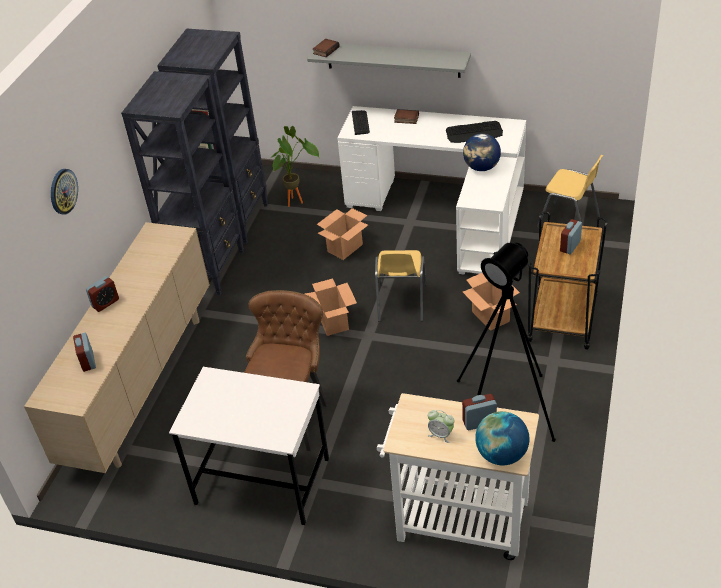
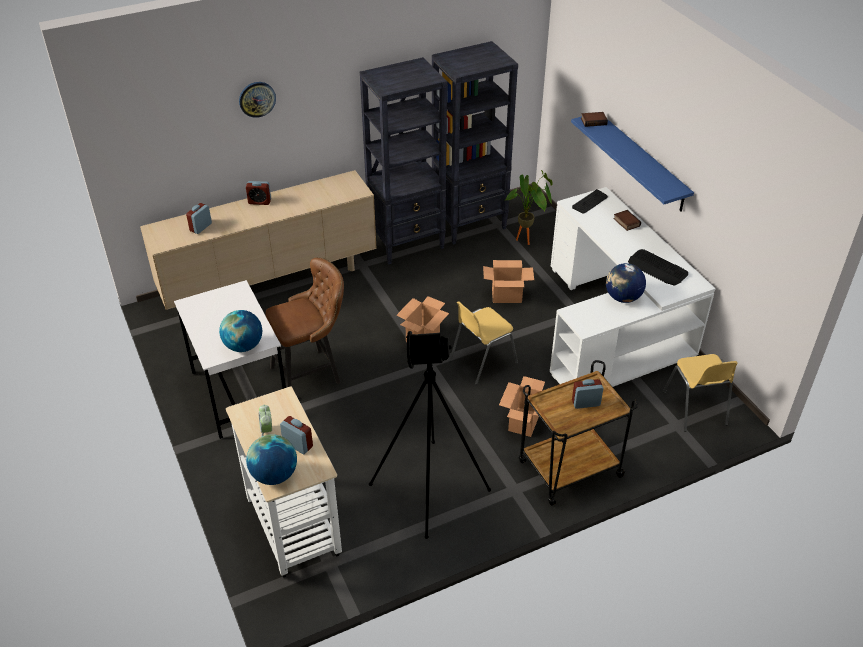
camera: 45 degrees right, 0 degrees up
grey shelf [307,42,471,78] -> blue shelf [571,116,694,212]
none -> globe [219,310,262,352]

